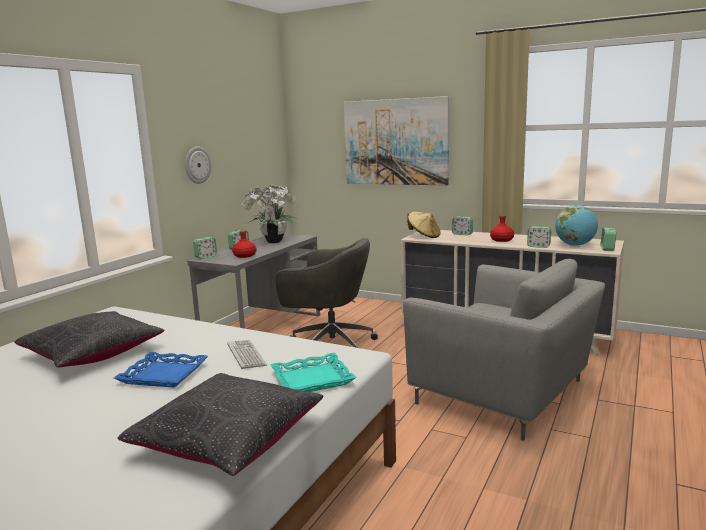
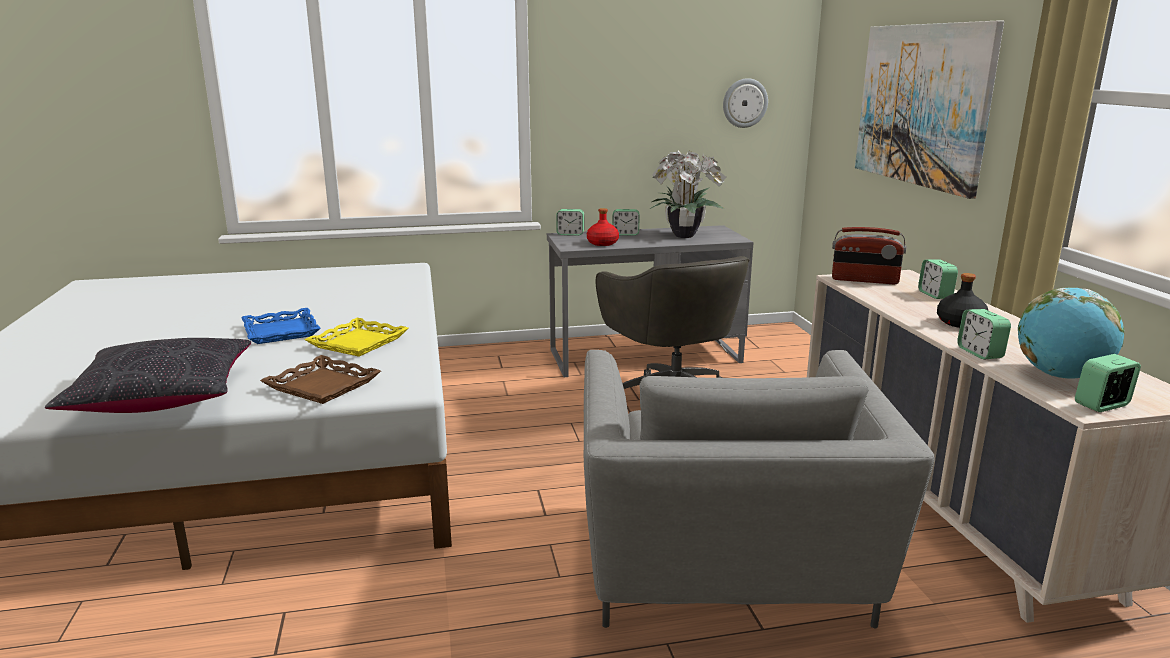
camera: 50 degrees right, 5 degrees up
black pillow [14,311,165,368] -> none
wall clock [185,146,211,184] -> wall clock moved to [723,78,768,128]
keyboard [227,340,267,369] -> yellow tray [305,318,409,357]
turquoise tray [271,353,357,392] -> brown tray [260,355,381,404]
beige hat [407,212,440,238] -> radio [832,227,906,285]
red bottle [490,215,514,242] -> black bottle [937,273,988,328]

